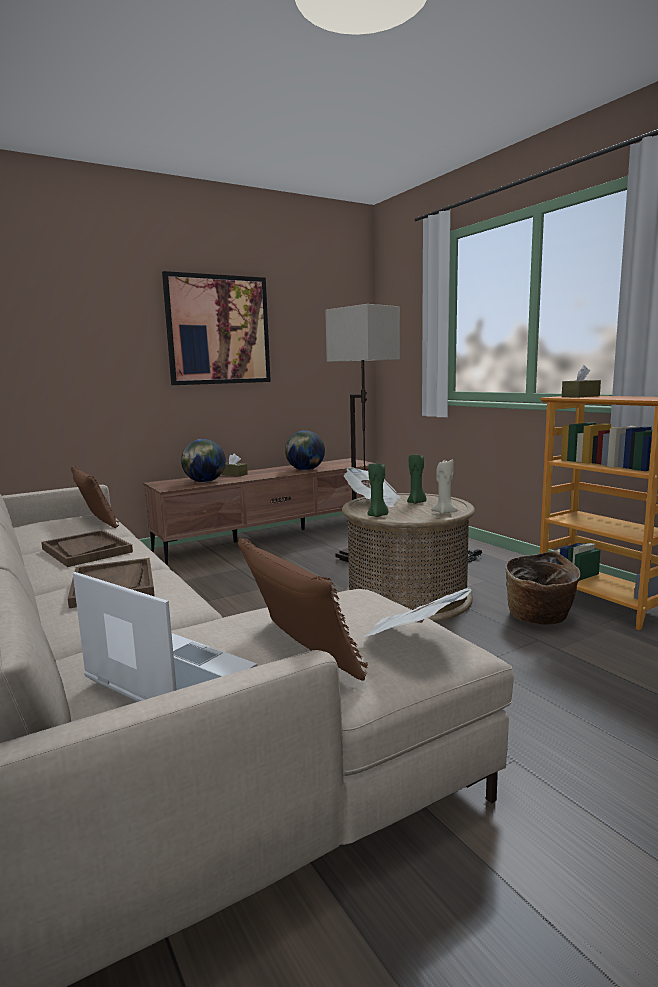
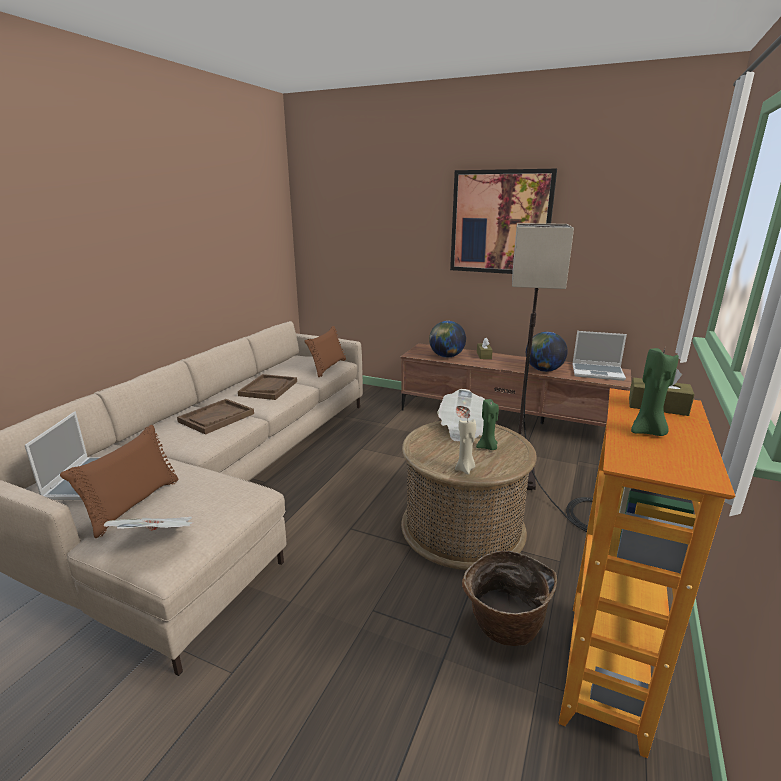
camera: 55 degrees right, 10 degrees up
green candle [367,463,389,517] -> green candle moved to [631,348,679,436]
none -> laptop [572,331,627,381]

